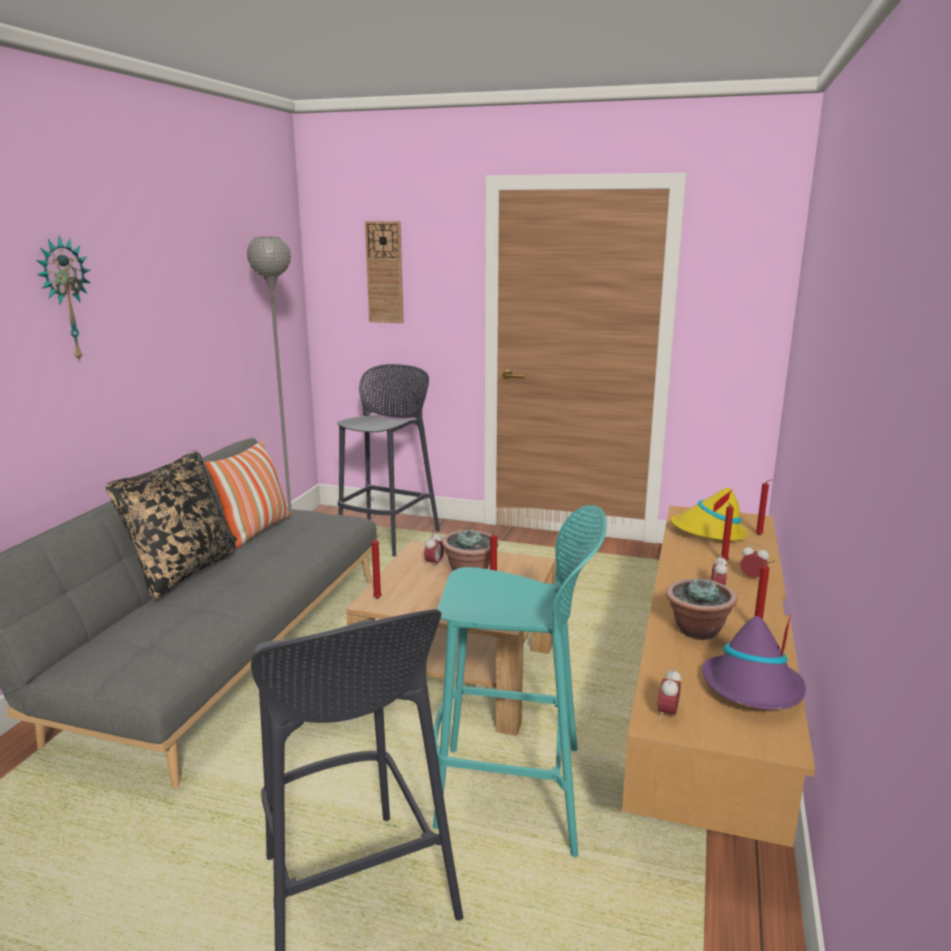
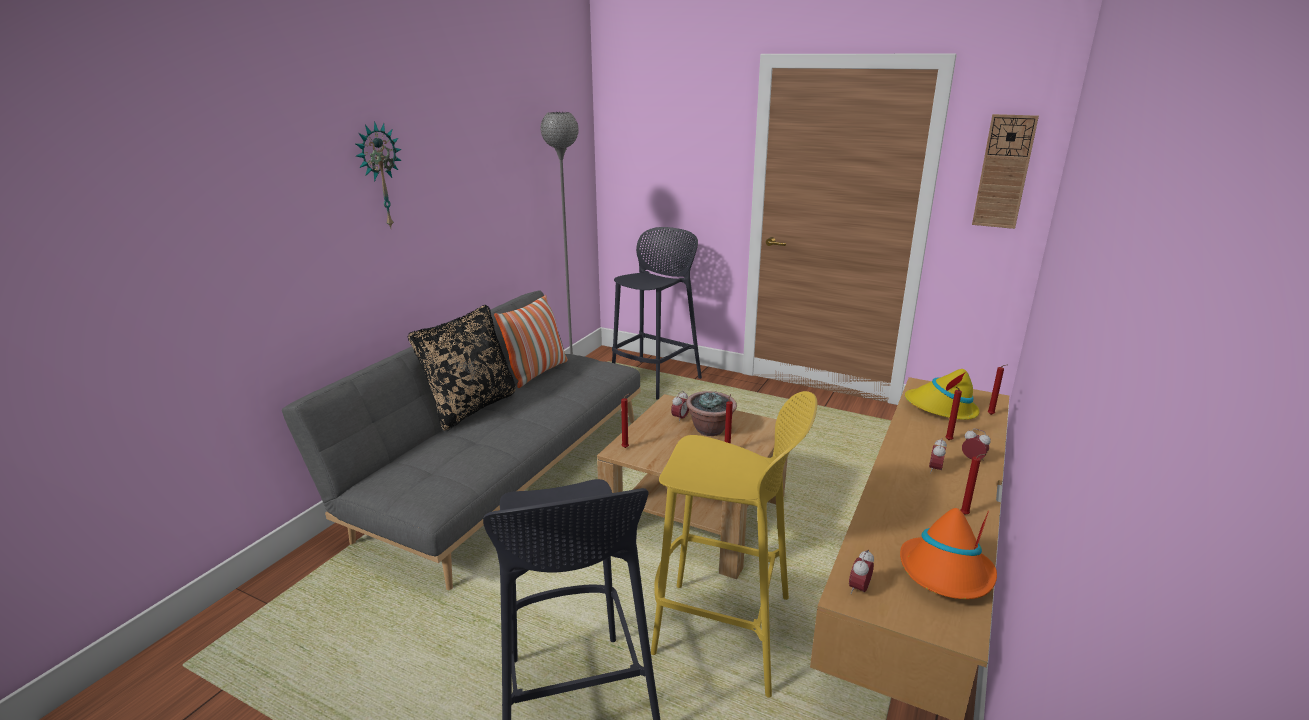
camera: 10 degrees right, 5 degrees up
wall clock [365,221,403,323] -> wall clock moved to [972,114,1039,229]
turquoise stool [433,505,607,857] -> yellow stool [651,391,817,698]
potted plant [666,577,737,640] -> none
purple hat [702,614,806,710] -> orange hat [900,508,997,599]

